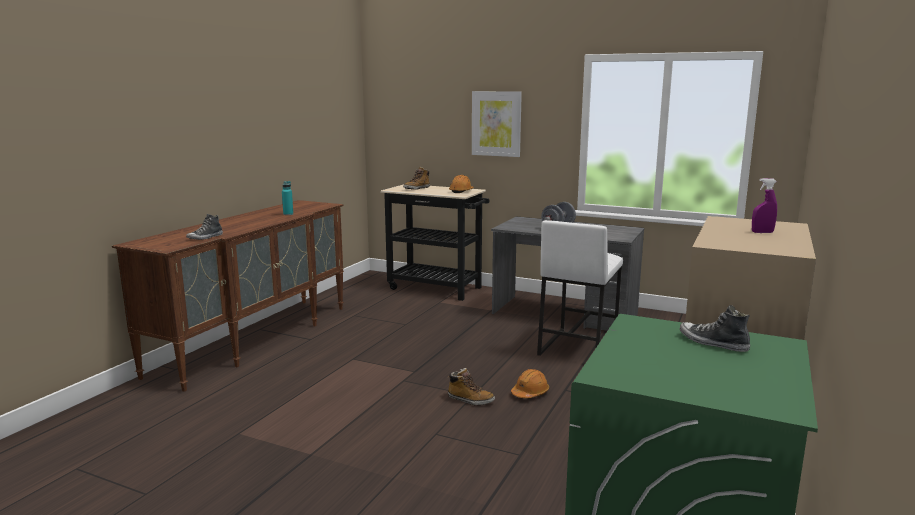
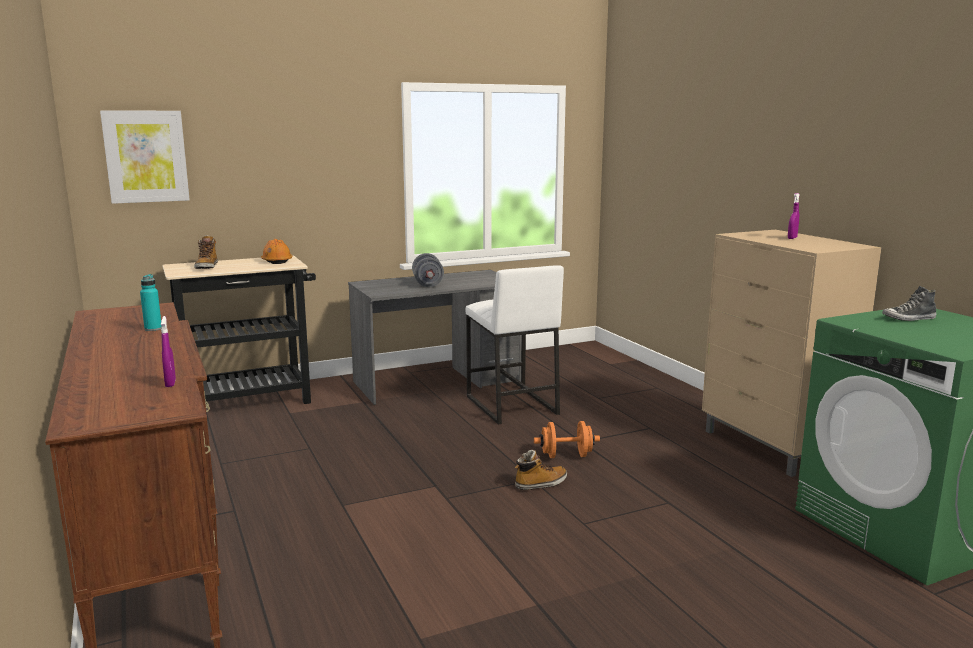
camera: 50 degrees left, 0 degrees up
shoe [186,214,223,240] -> purple spray bottle [161,316,176,387]
picture [472,91,522,157] -> picture moved to [100,110,190,204]
orange hard hat [511,369,549,398] -> orange dumbbell [534,421,600,458]

